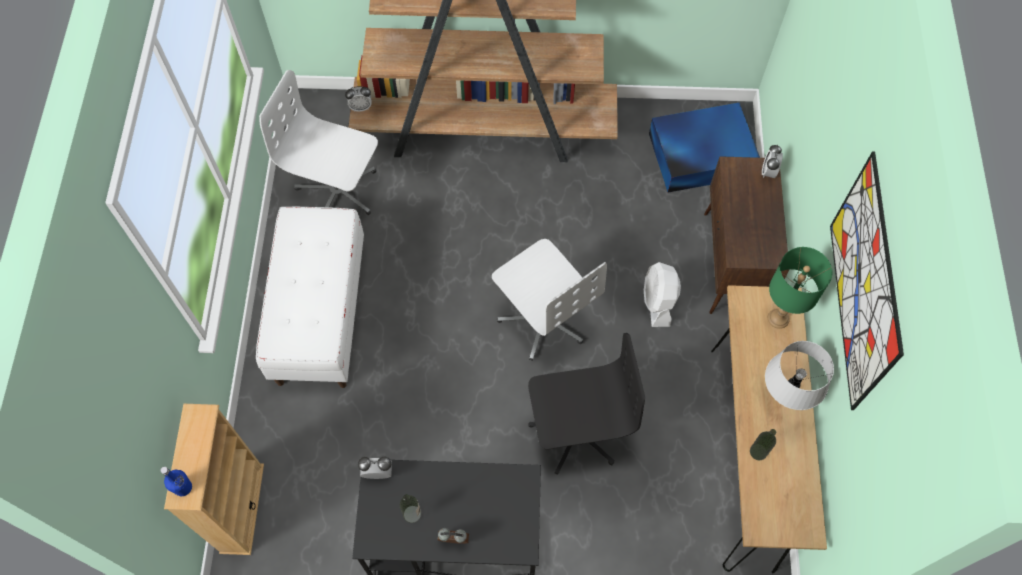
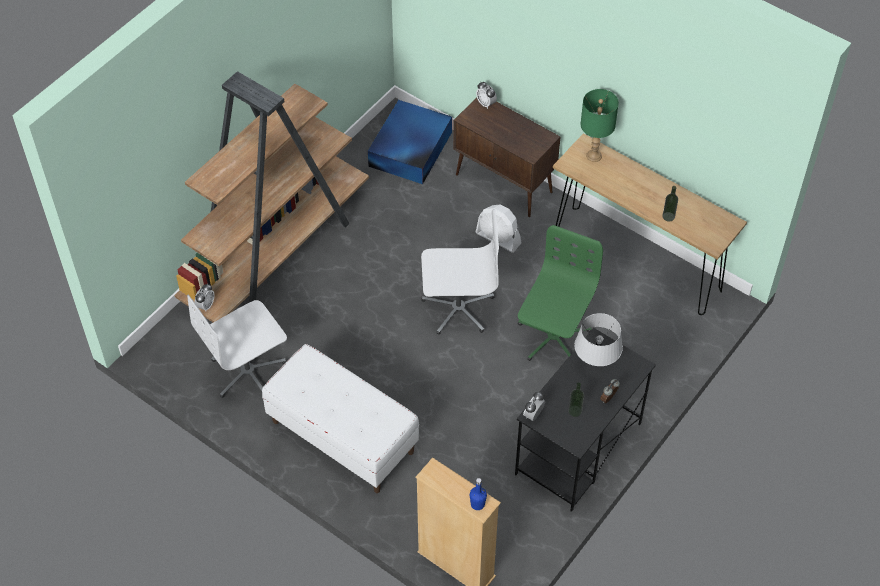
camera: 55 degrees left, 10 degrees down
black office chair [528,333,645,475] -> green office chair [518,225,603,361]
grey table lamp [765,341,834,410] -> grey table lamp moved to [574,313,623,366]
picture [830,151,904,410] -> none

